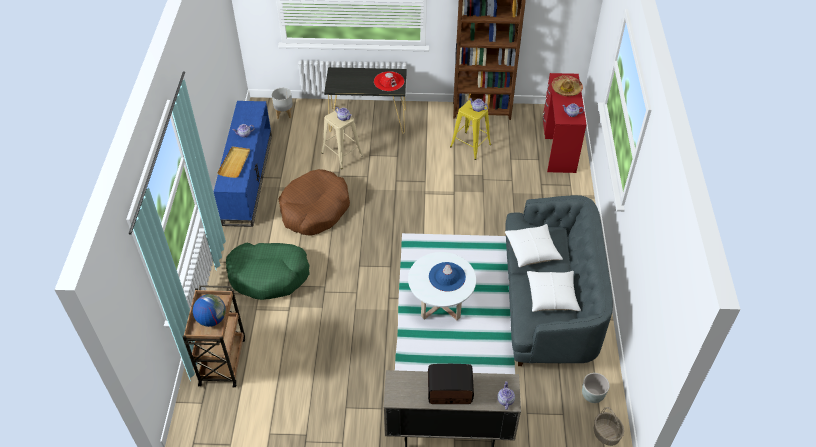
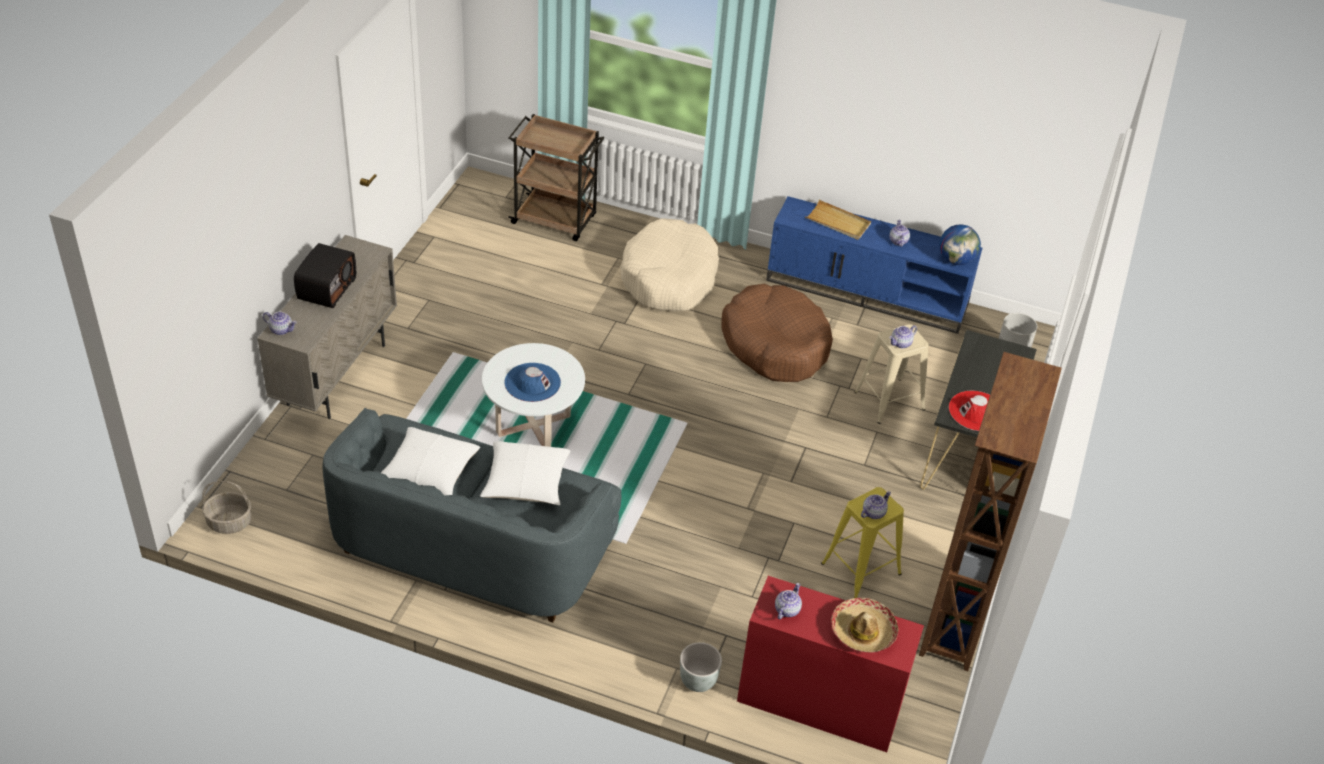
camera: 105 degrees right, 5 degrees down
globe [193,294,226,327] -> globe moved to [939,224,981,265]
green dog bed [226,242,310,300] -> beige dog bed [620,218,719,312]
grey planter [582,373,609,403] -> grey planter moved to [680,642,722,692]

